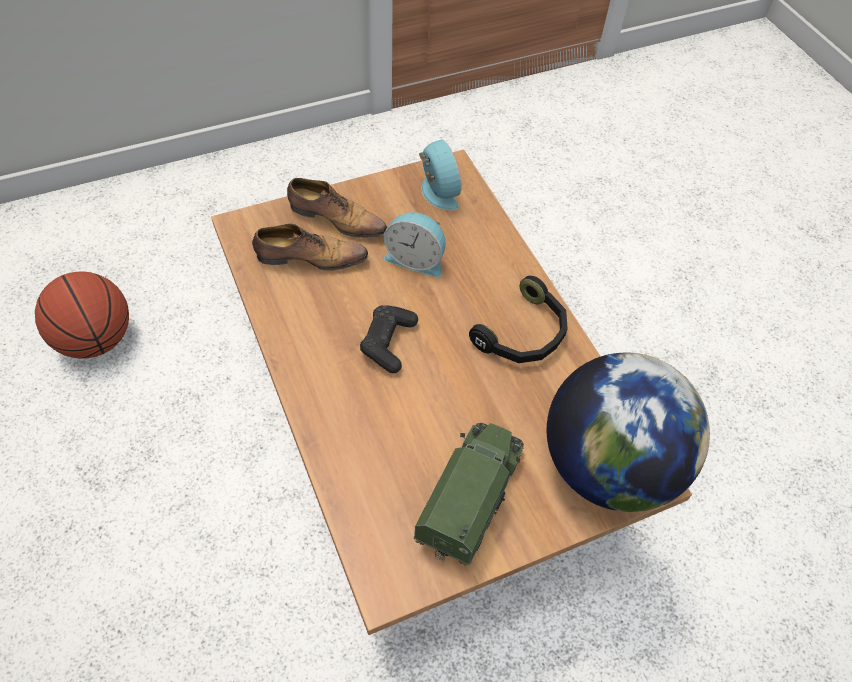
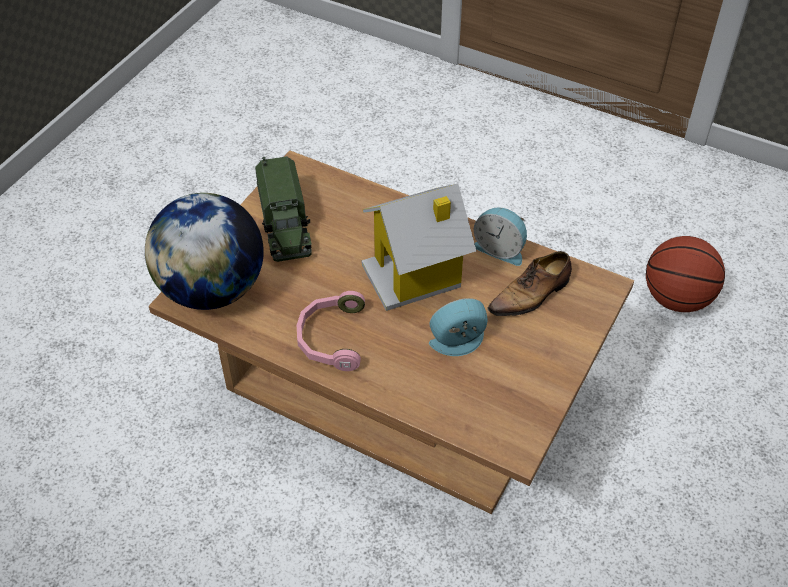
camera: 145 degrees right, 5 degrees down
shoe [287,178,387,238] -> none
black game controller [360,305,418,373] -> toy house [362,184,476,311]
alarm clock [419,139,462,210] -> alarm clock moved to [474,207,527,266]
black headphones [469,275,568,363] -> pink headphones [297,291,365,371]

